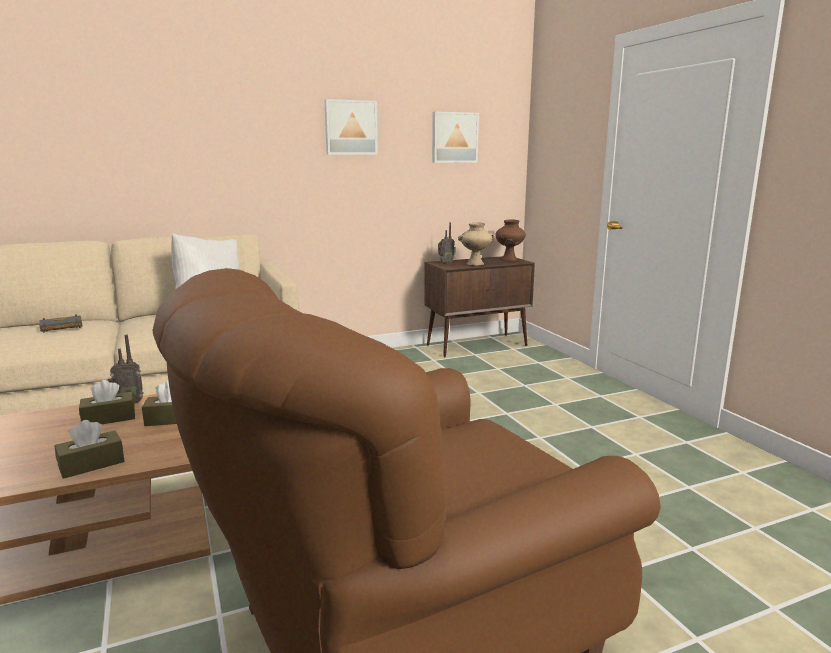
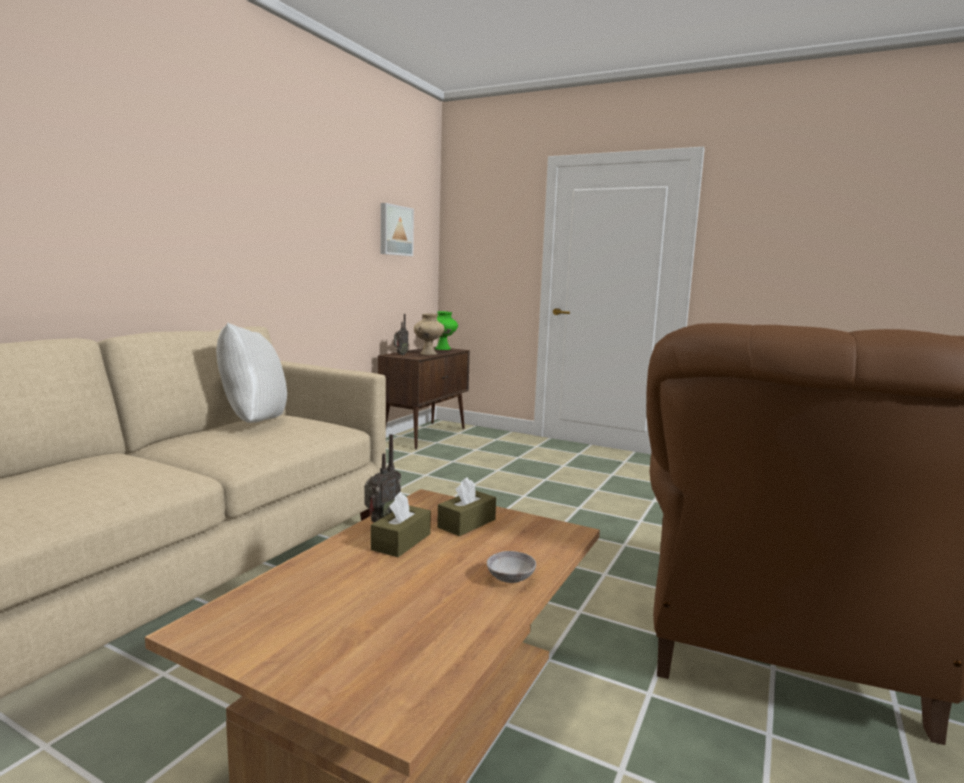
camera: 40 degrees left, 5 degrees down
black book [40,314,83,332] -> none
brown tissue box [55,420,125,479] -> grey bowl [487,551,536,583]
picture [324,99,378,155] -> none
brown vase [495,219,526,261] -> green vase [435,311,458,350]

